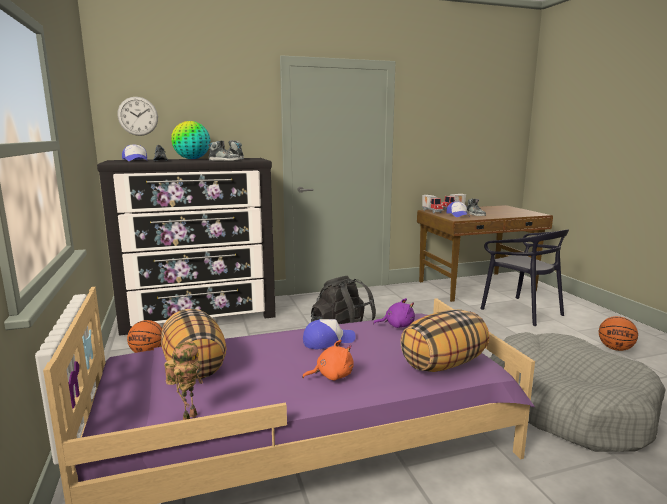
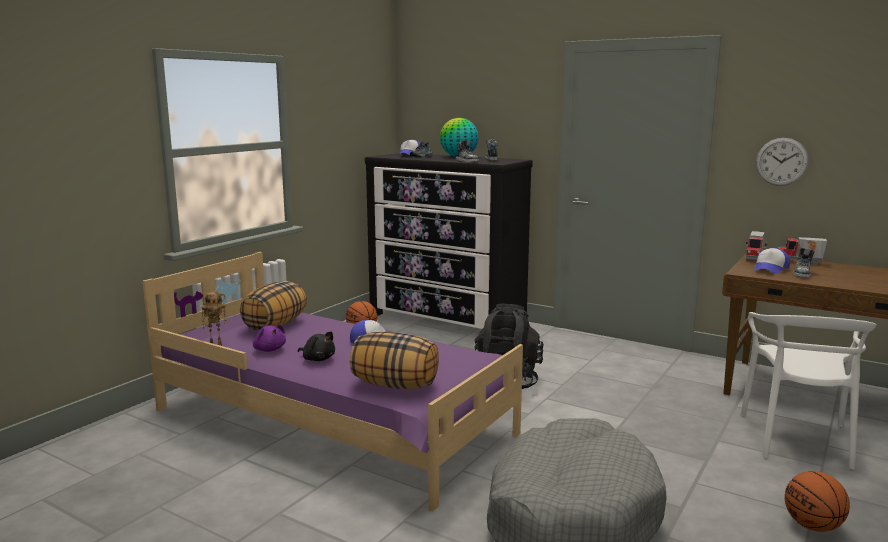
camera: 50 degrees right, 0 degrees up
wall clock [118,97,158,136] -> wall clock moved to [756,138,808,186]
orange plush toy [302,340,354,380] -> black plush toy [298,331,335,361]
purple plush toy [373,298,415,328] -> purple plush toy moved to [253,324,286,352]
black chair [480,229,569,326] -> white chair [740,312,877,470]

